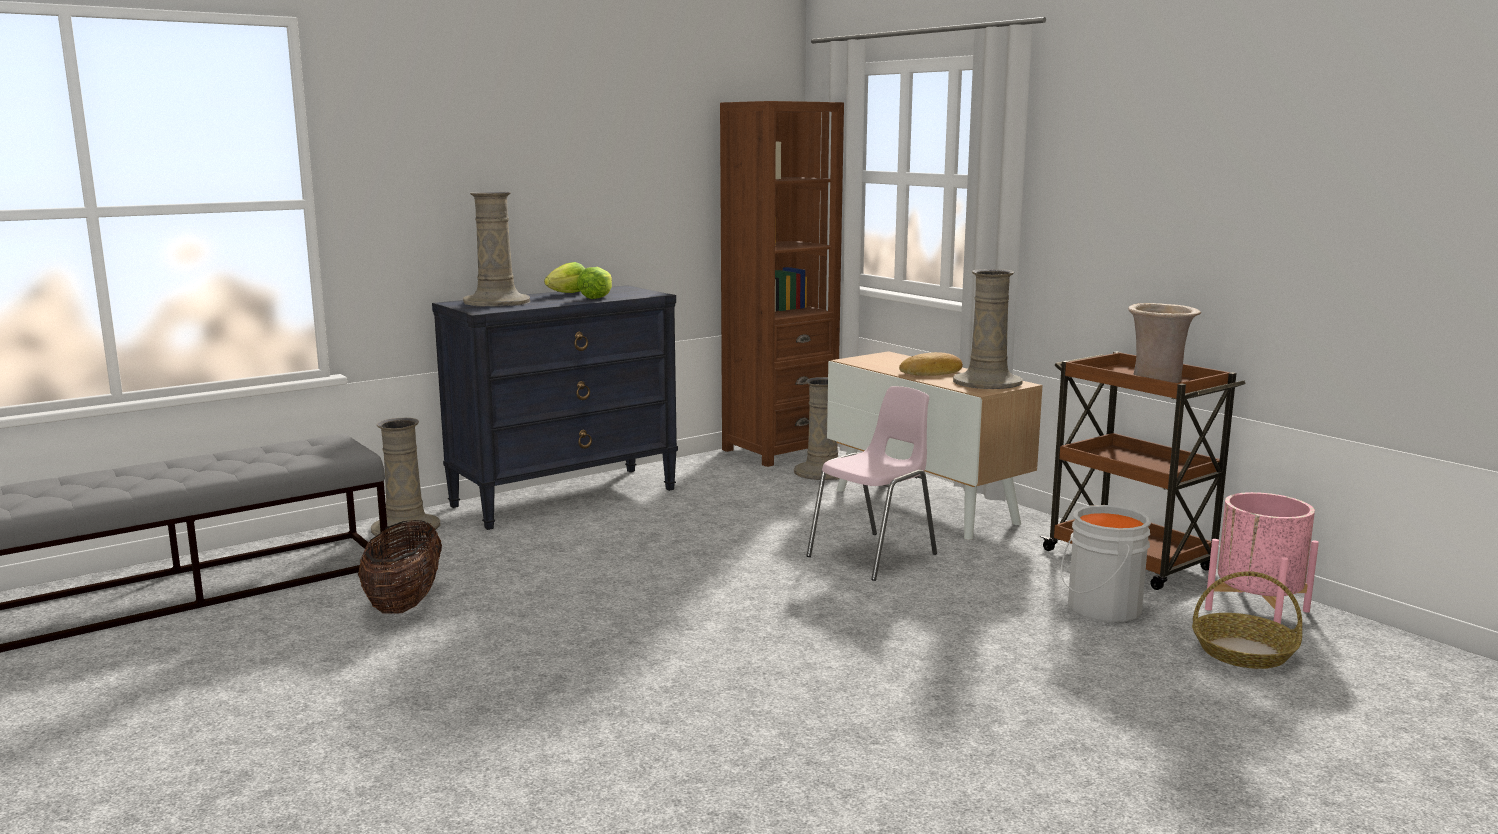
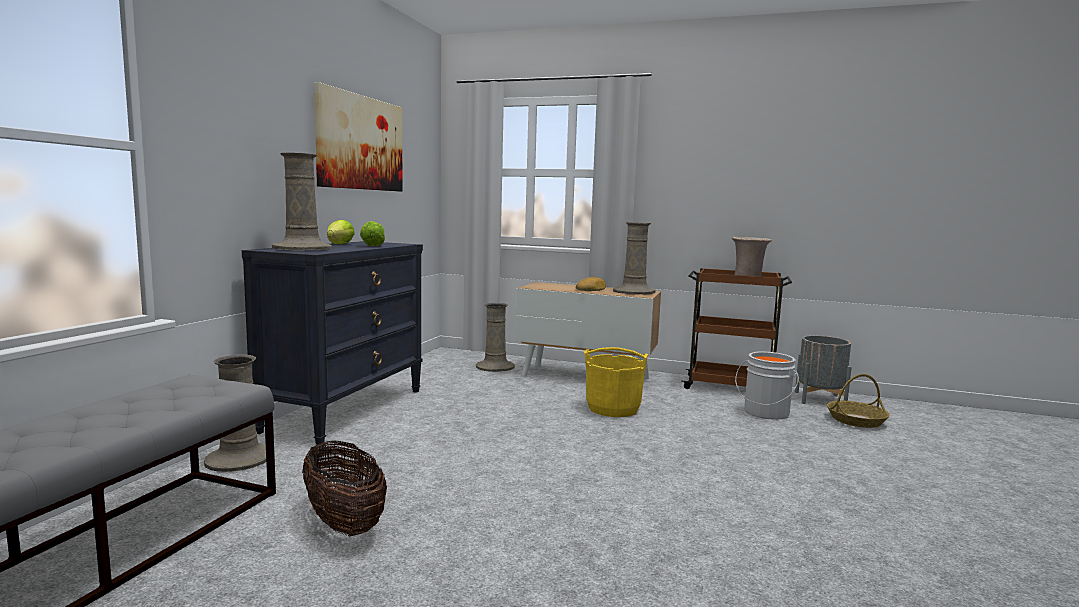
camera: 35 degrees left, 5 degrees down
brown bookcase [720,101,844,467] -> none
pink chair [806,386,937,581] -> yellow bucket [584,347,648,417]
pink planter [1205,492,1319,624] -> grey planter [795,335,852,404]
none -> picture [314,82,403,192]

